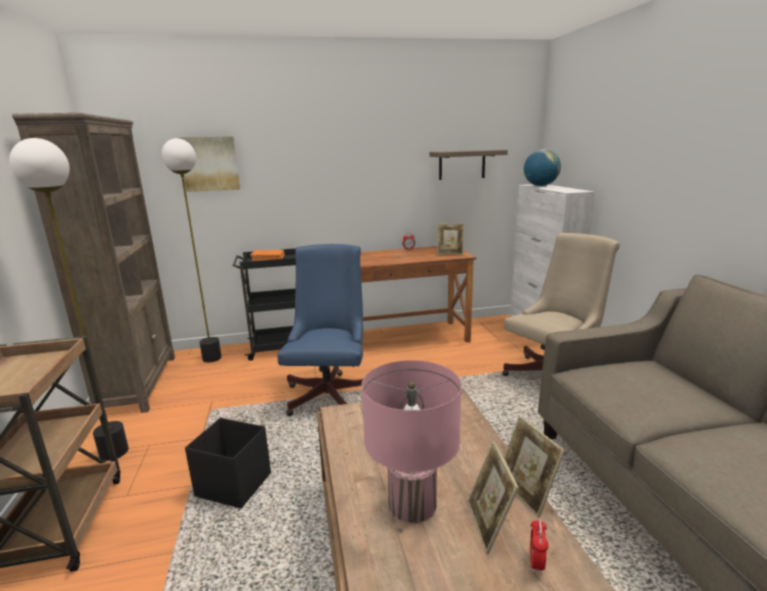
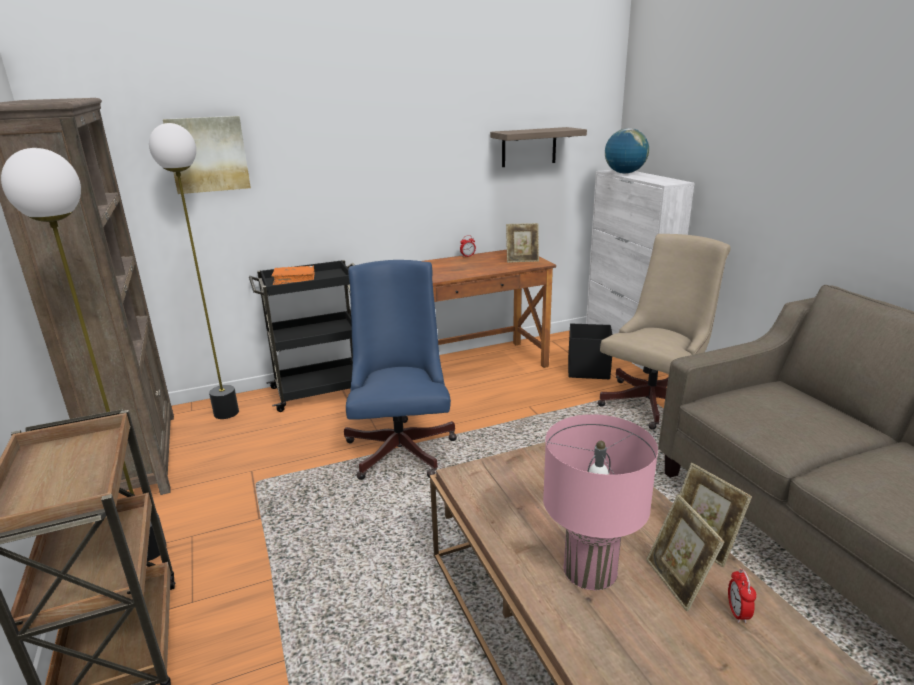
camera: 10 degrees left, 5 degrees up
black storage box [185,418,271,508] -> black storage box moved to [568,323,613,379]

